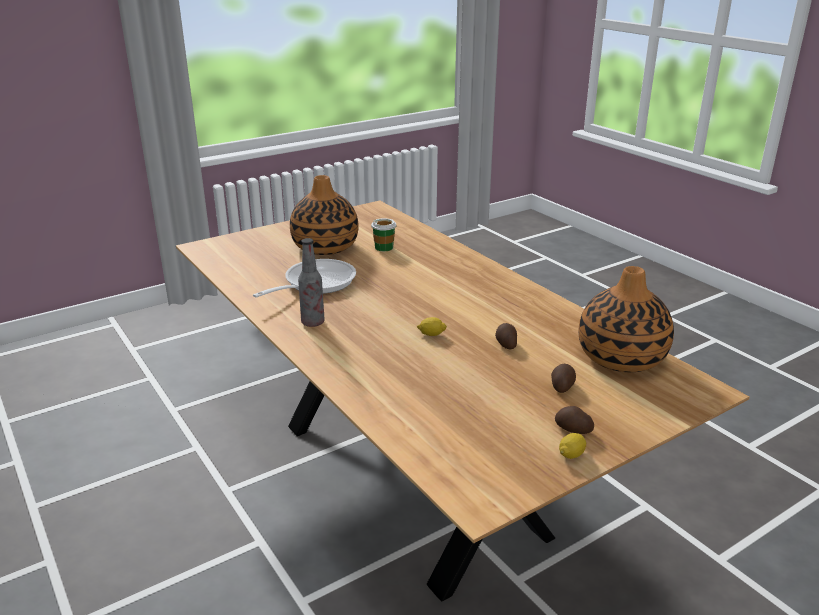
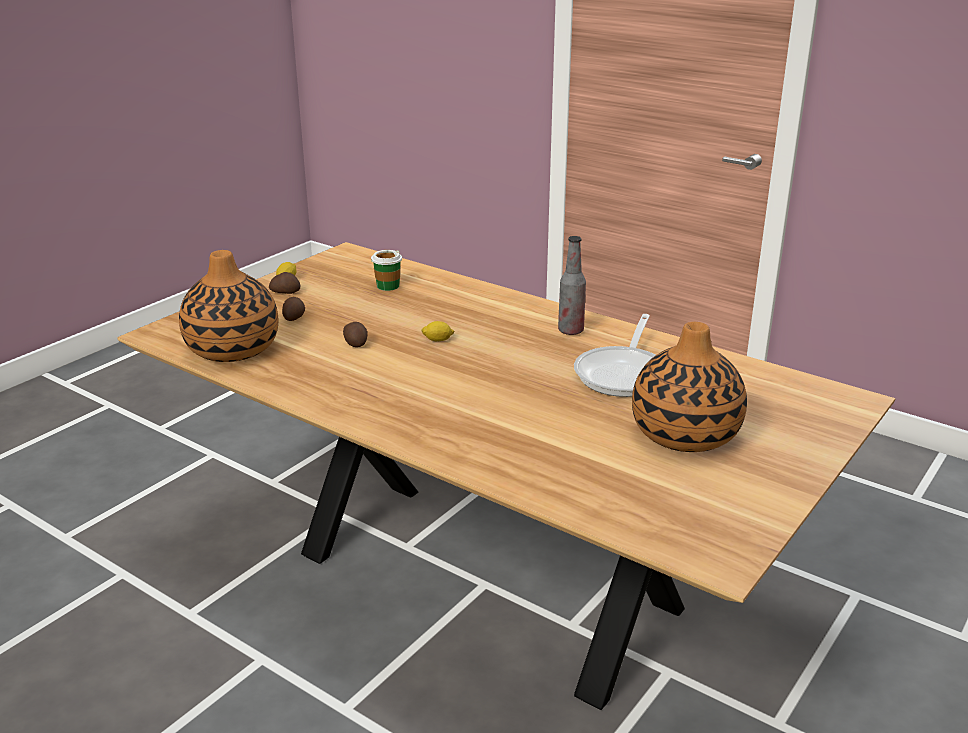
camera: 160 degrees right, 0 degrees up
cup [371,218,397,251] -> cup moved to [371,250,402,291]

